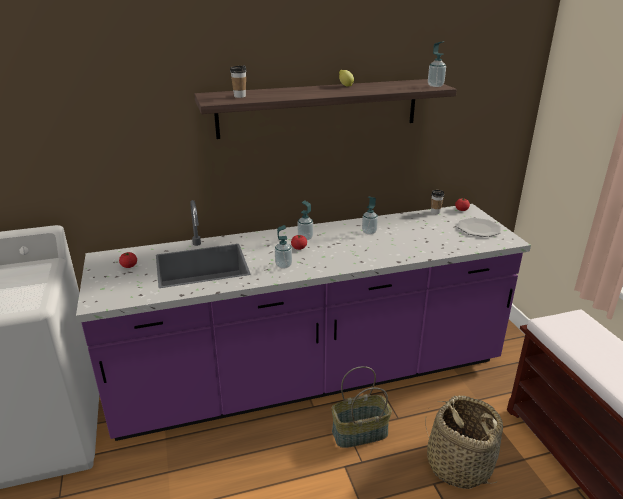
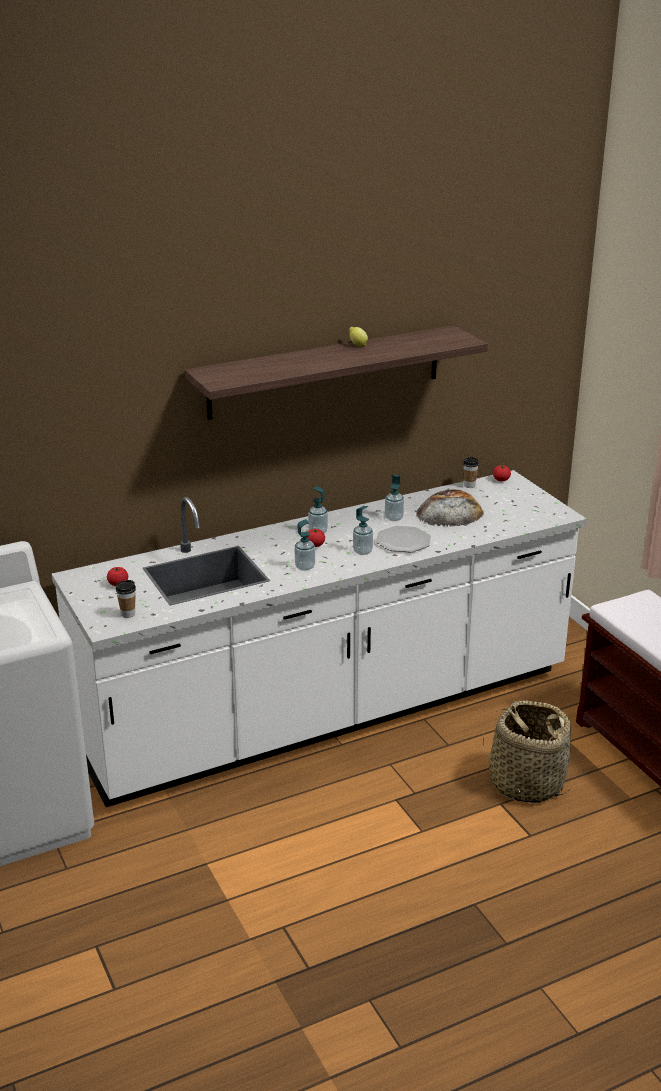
camera: 10 degrees left, 0 degrees up
purple counter [76,200,531,441] -> white counter [52,470,587,807]
cup [230,65,247,98] -> cup moved to [116,580,136,618]
basket [331,366,392,448] -> none
soap dispenser [428,41,446,87] -> soap dispenser moved to [353,506,373,555]
plate [458,218,501,237] -> plate moved to [376,526,431,553]
none -> bread [416,490,484,527]

